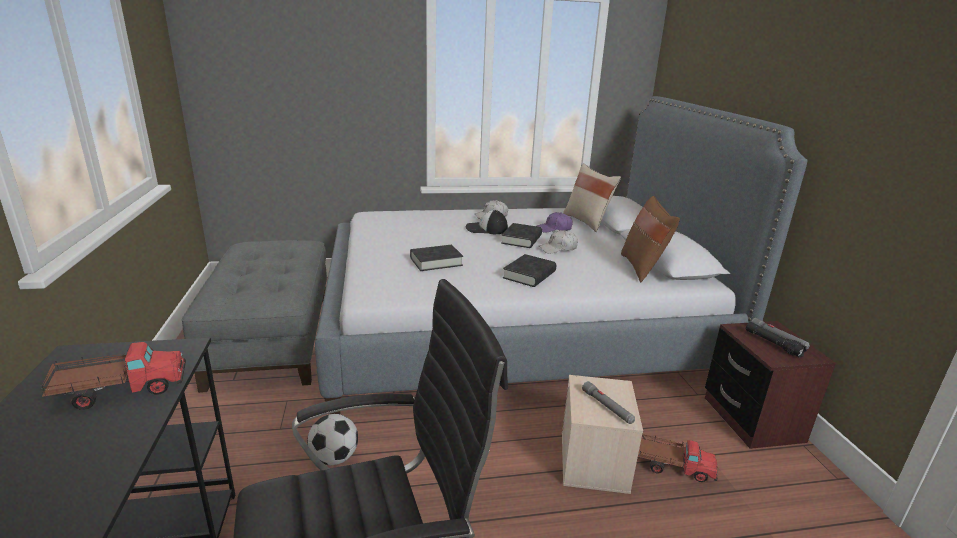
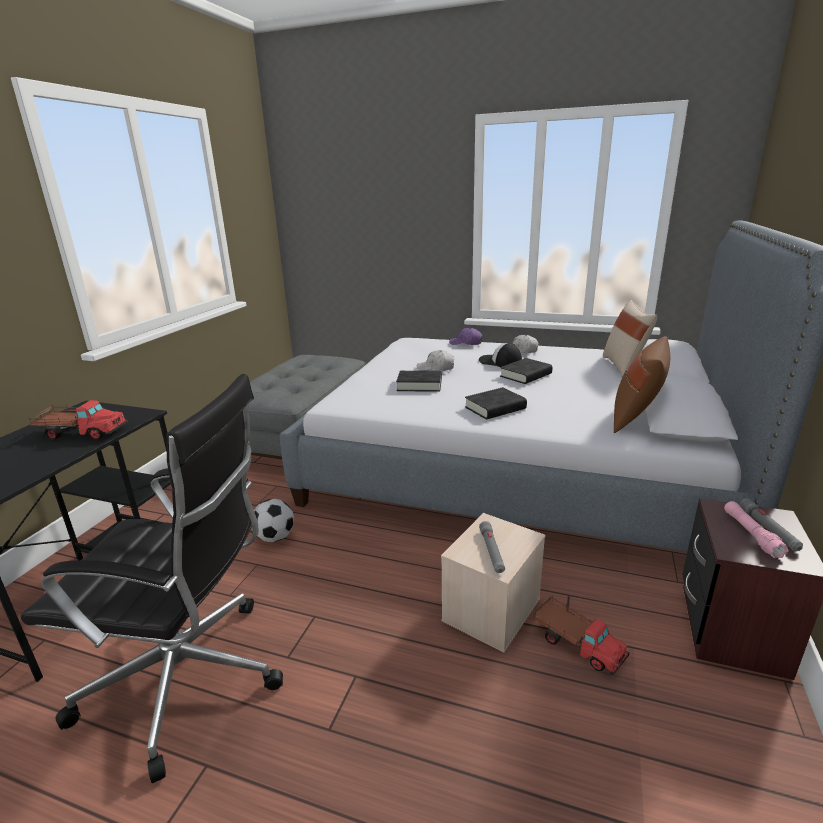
camera: 30 degrees right, 0 degrees up
purple cap [537,212,573,233] -> purple cap moved to [449,328,482,345]
white cap [539,230,578,253] -> white cap moved to [417,350,454,371]
black flashlight [746,322,807,358] -> pink flashlight [724,501,789,559]

